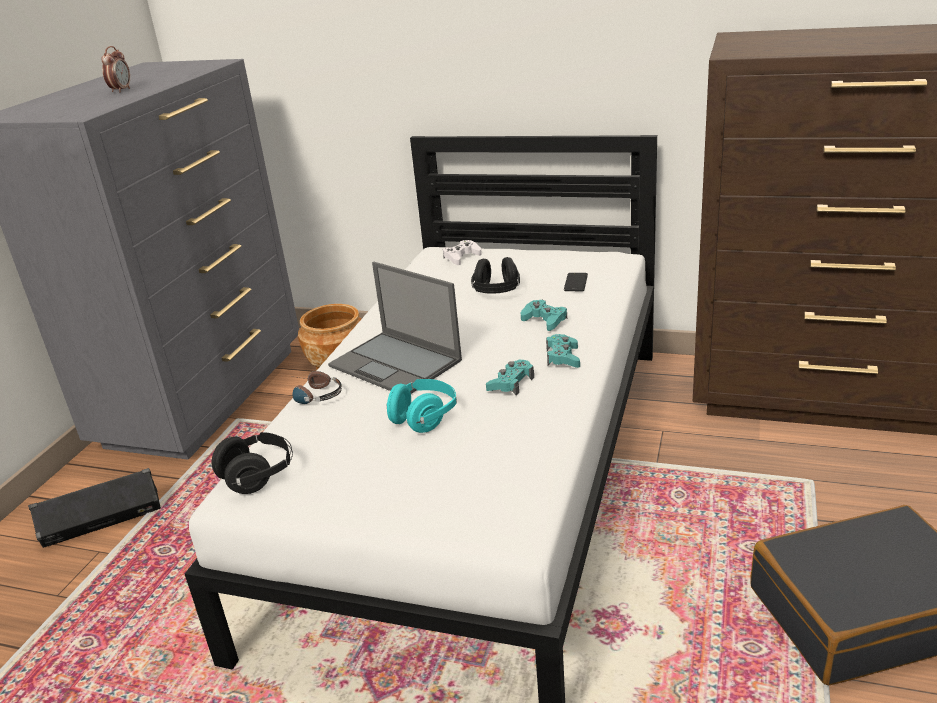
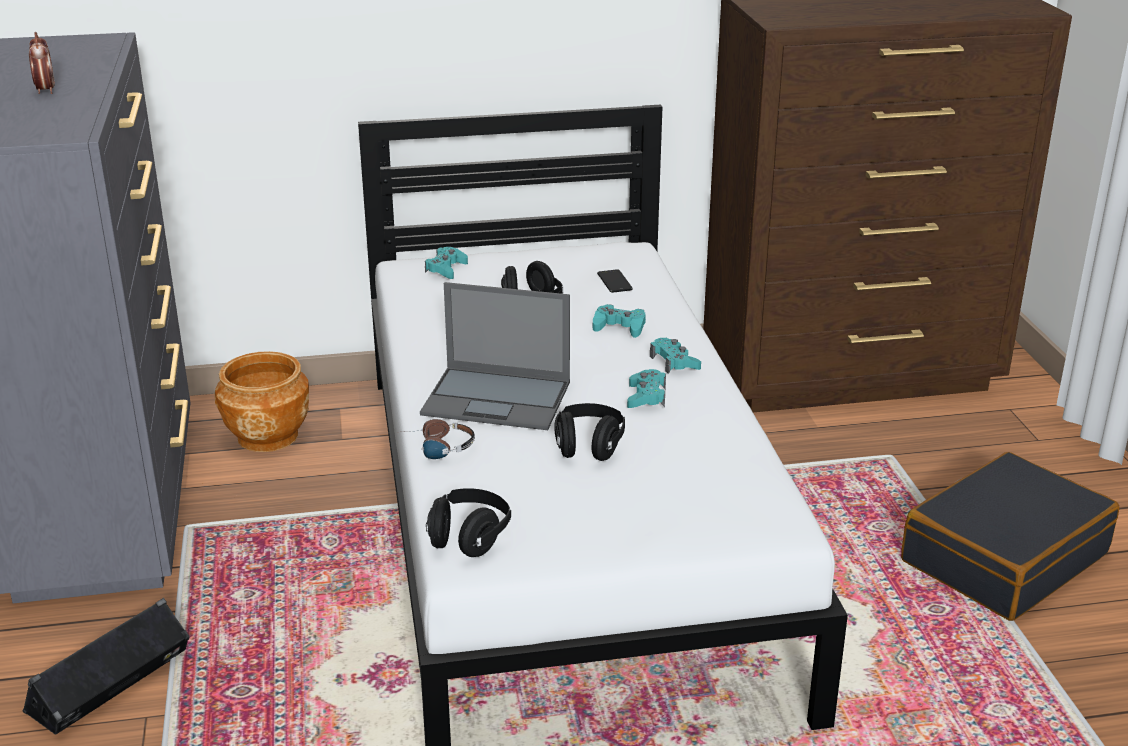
camera: 30 degrees left, 0 degrees up
turquoise headphones [386,379,457,433] -> black headphones [555,403,625,461]
white game controller [443,240,482,265] -> turquoise game controller [425,247,468,279]

